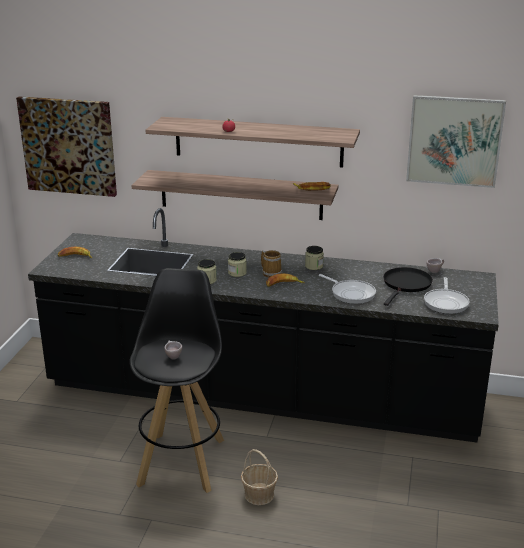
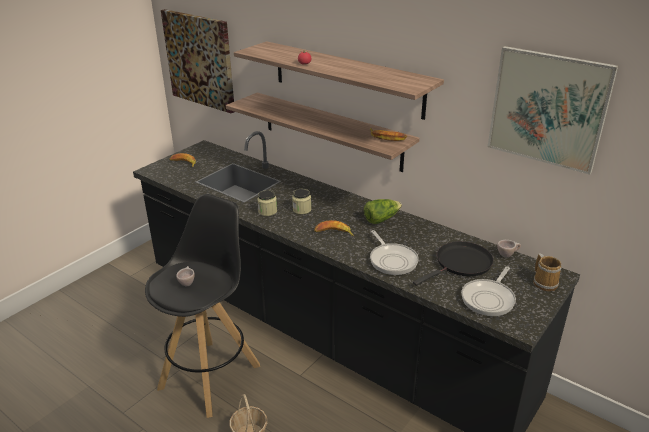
camera: 25 degrees right, 5 degrees up
mug [261,250,282,277] -> mug moved to [534,253,562,291]
jar [305,246,324,270] -> lettuce [364,199,402,224]

